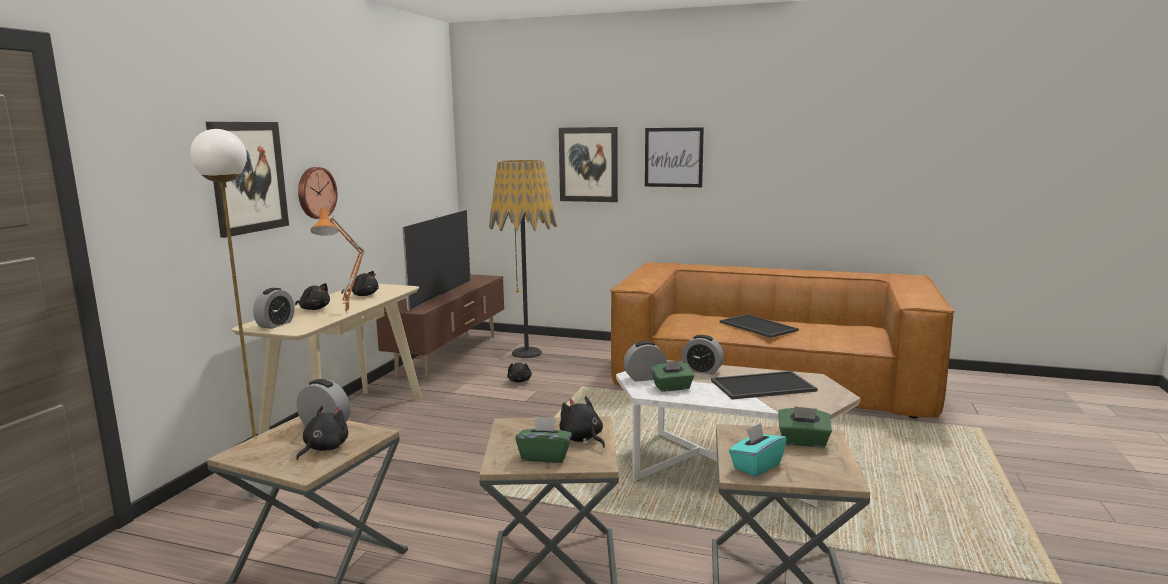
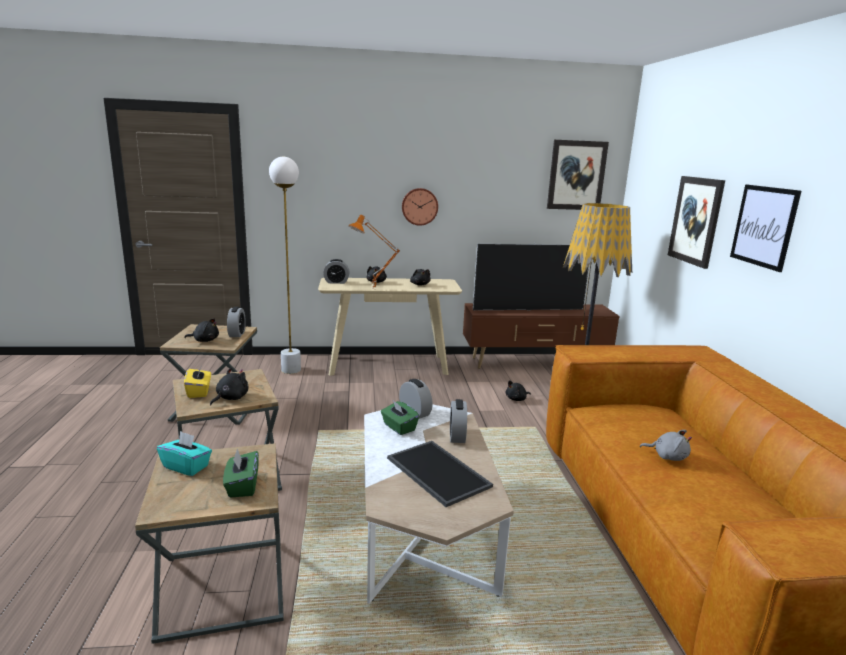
camera: 65 degrees right, 5 degrees up
picture [206,122,289,238] -> picture moved to [547,140,609,210]
green tissue box [515,416,572,463] -> yellow tissue box [184,365,211,398]
tray [720,314,799,338] -> grey plush toy [640,430,692,461]

